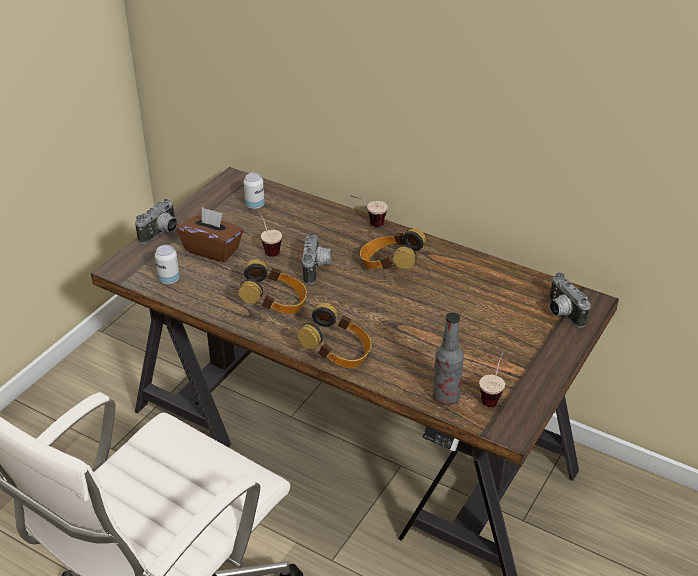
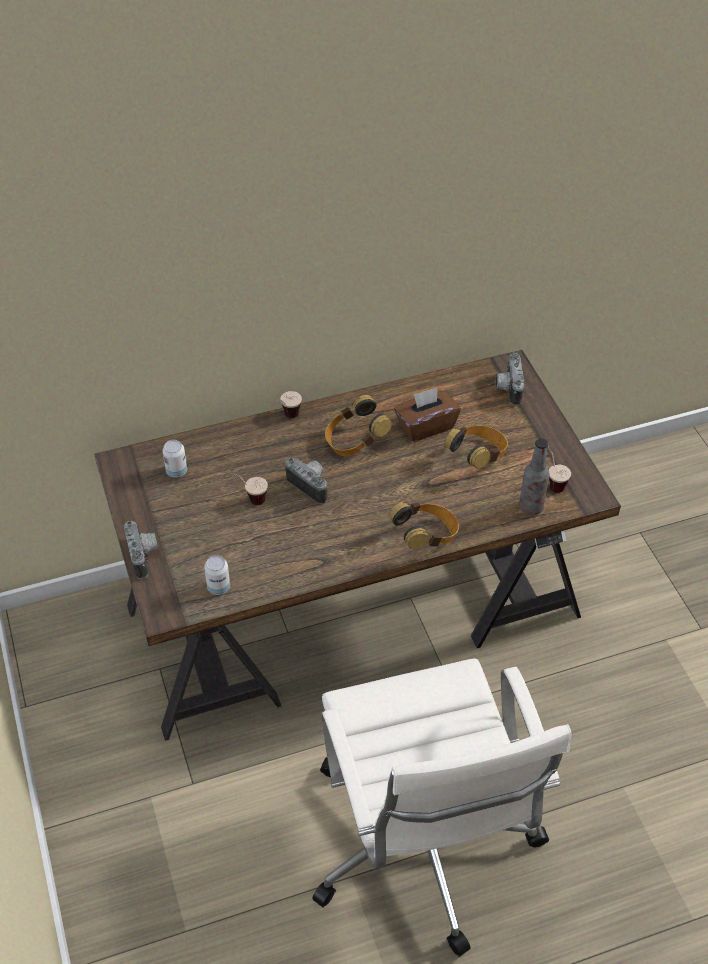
camera: 50 degrees left, 10 degrees up
brown tissue box [177,207,243,262] -> brown tissue box moved to [394,387,461,442]
headphones [238,259,307,314] -> headphones moved to [444,425,508,468]
camera [549,273,591,328] -> camera turned 75 degrees clockwise [495,352,524,406]

